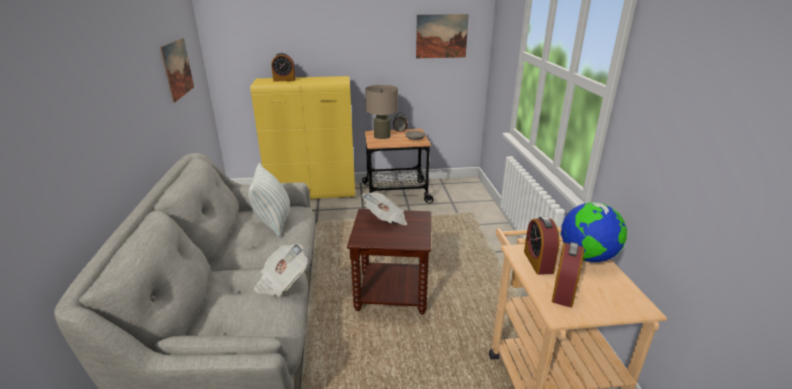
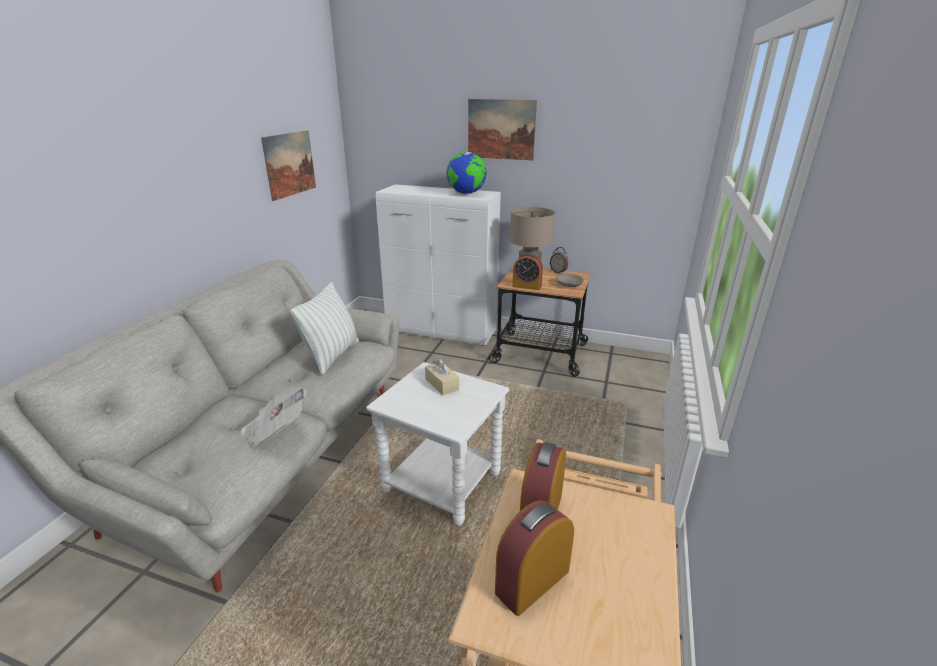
camera: 25 degrees right, 0 degrees up
yellow cabinet [250,76,355,199] -> white cabinet [376,184,501,346]
alarm clock [271,53,295,82] -> alarm clock moved to [512,253,543,290]
brown side table [347,209,431,314] -> white side table [366,362,509,526]
newspaper [362,192,407,225] -> beige tissue box [425,358,459,395]
picture [416,14,469,58] -> picture moved to [468,99,537,161]
globe [561,202,627,262] -> globe moved to [446,152,487,194]

